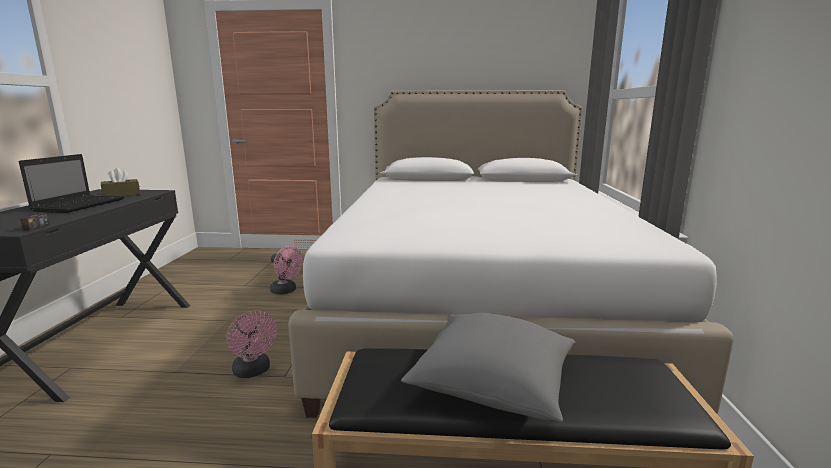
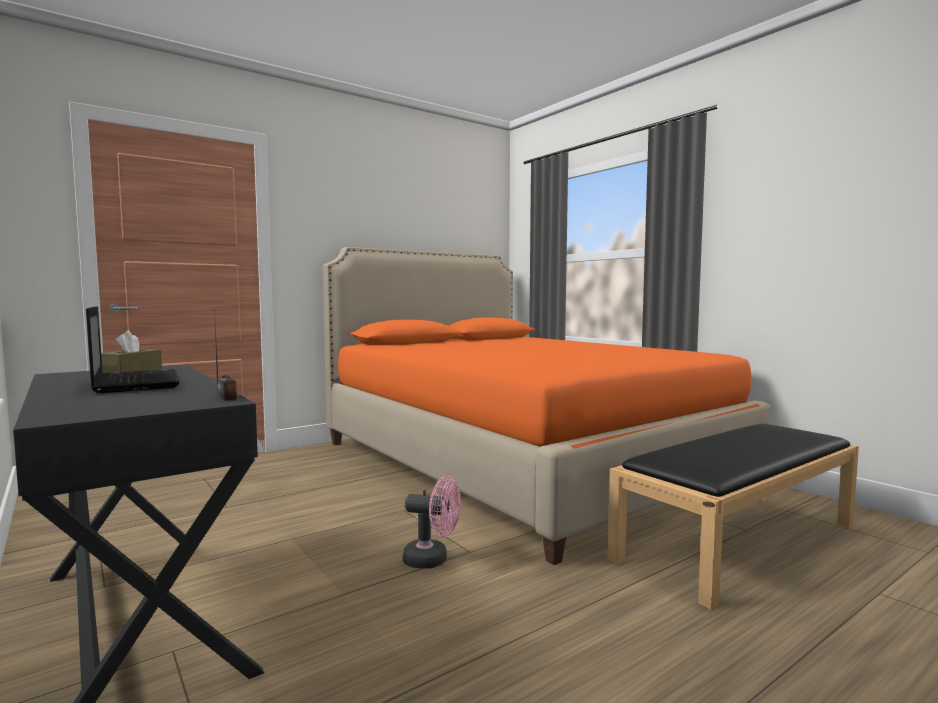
camera: 40 degrees left, 10 degrees down
pink fan [270,246,303,295] -> none
white bed [288,90,734,418] -> orange bed [323,247,770,565]
grey pillow [401,313,575,423] -> none

